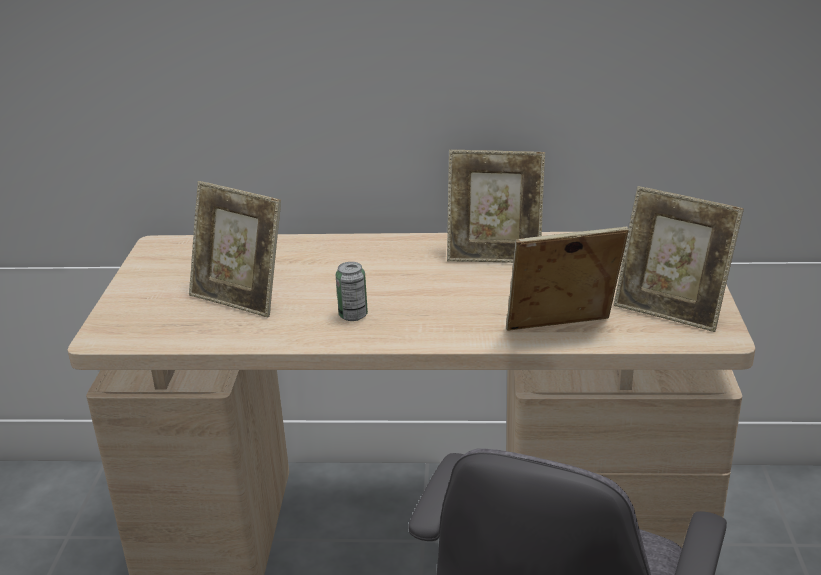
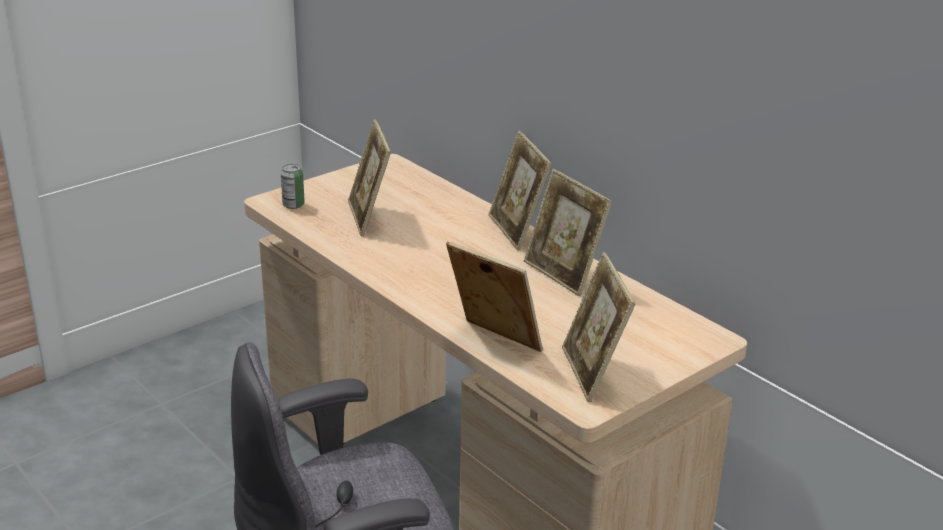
camera: 45 degrees right, 0 degrees up
can [336,262,368,321] -> can moved to [281,164,305,209]
none -> picture frame [488,131,552,251]

